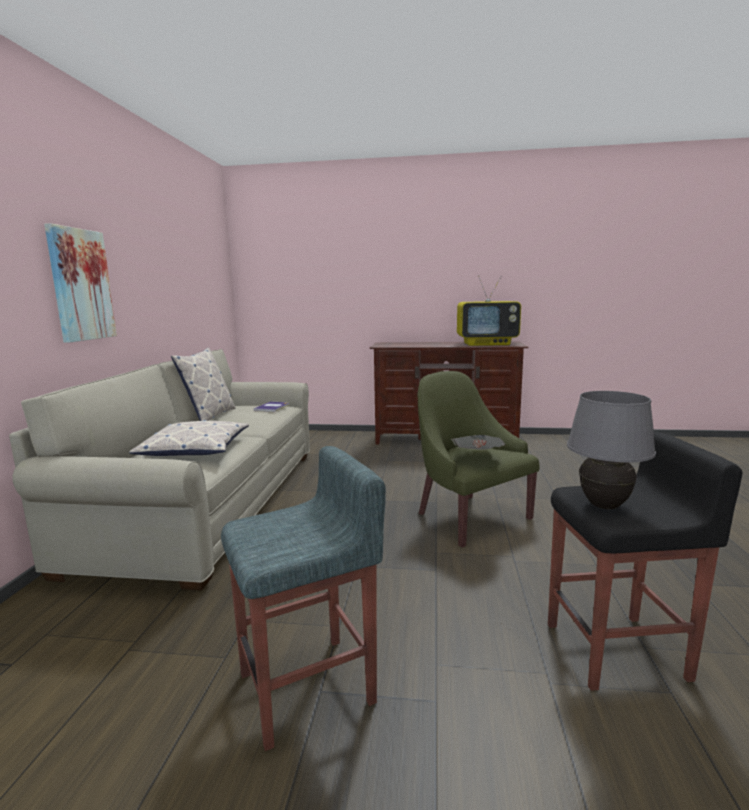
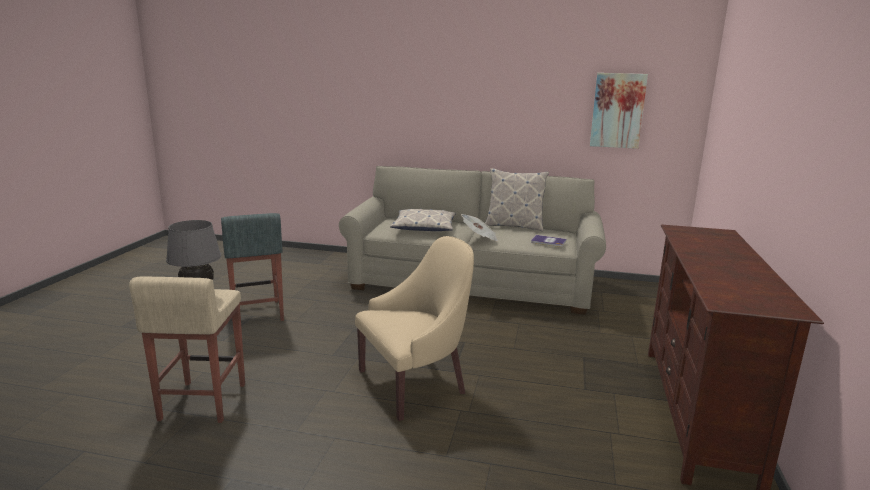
camera: 95 degrees right, 5 degrees up
picture [44,223,117,343] -> picture moved to [590,73,648,149]
green armchair [418,371,539,548] -> beige armchair [355,236,474,421]
newspaper [451,435,506,449] -> newspaper moved to [461,214,498,241]
television [457,275,521,346] -> none
black stool [548,432,742,691] -> beige stool [129,277,245,423]

